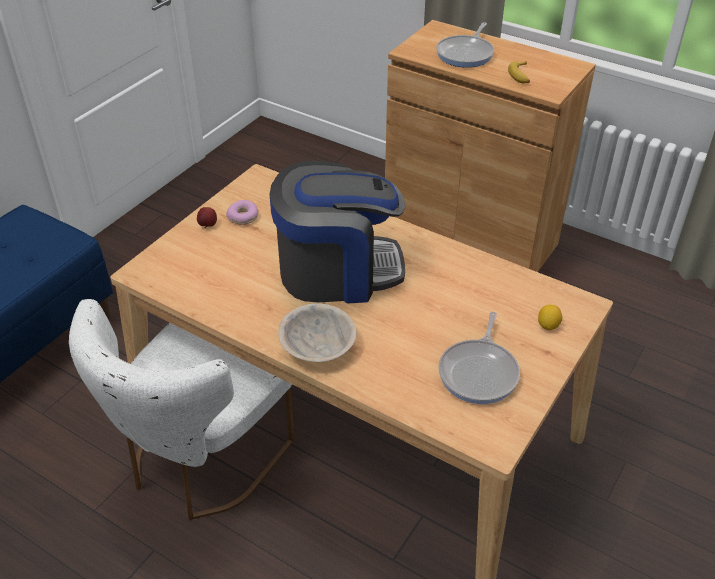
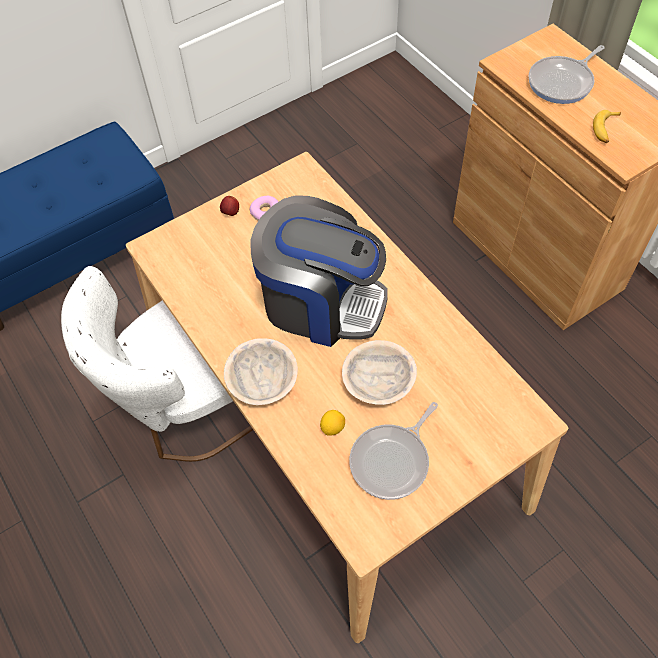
camera: 25 degrees right, 15 degrees up
lemon [538,304,563,330] -> lemon moved to [320,410,345,436]
none -> beige bowl [342,340,417,405]

